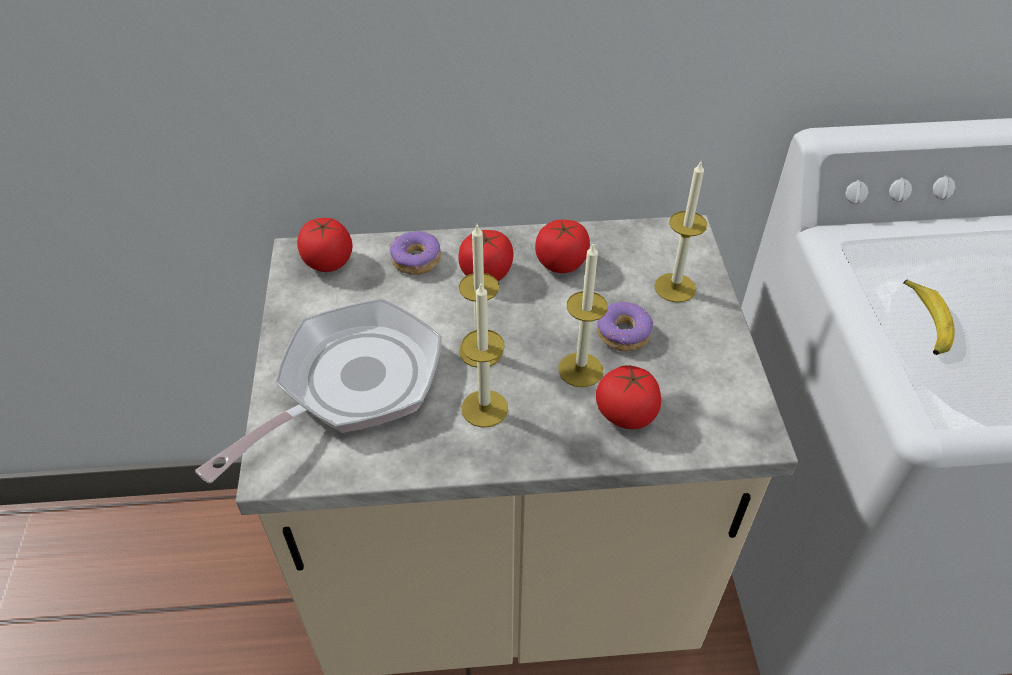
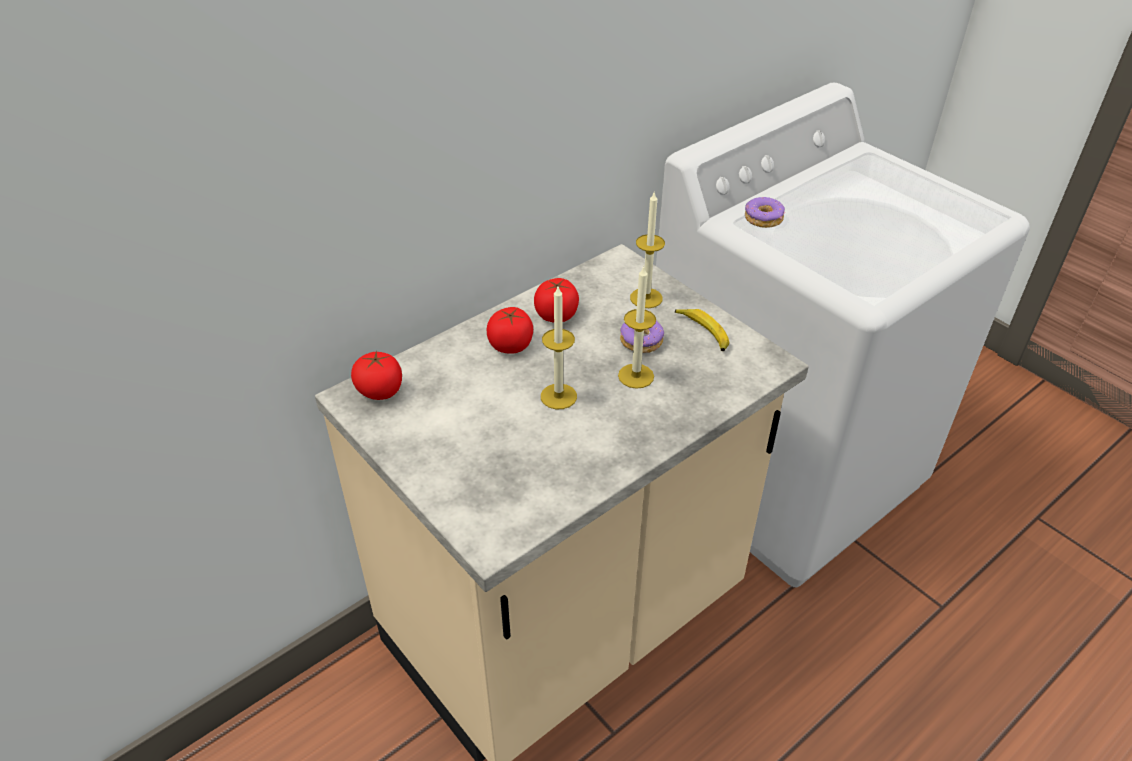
camera: 35 degrees left, 5 degrees down
frying pan [195,299,442,483] -> none
donut [390,231,441,275] -> donut moved to [745,197,785,228]
candle [461,284,508,428] -> none
tomato [596,365,661,429] -> none
banana [903,279,955,355] -> banana moved to [675,309,729,351]

